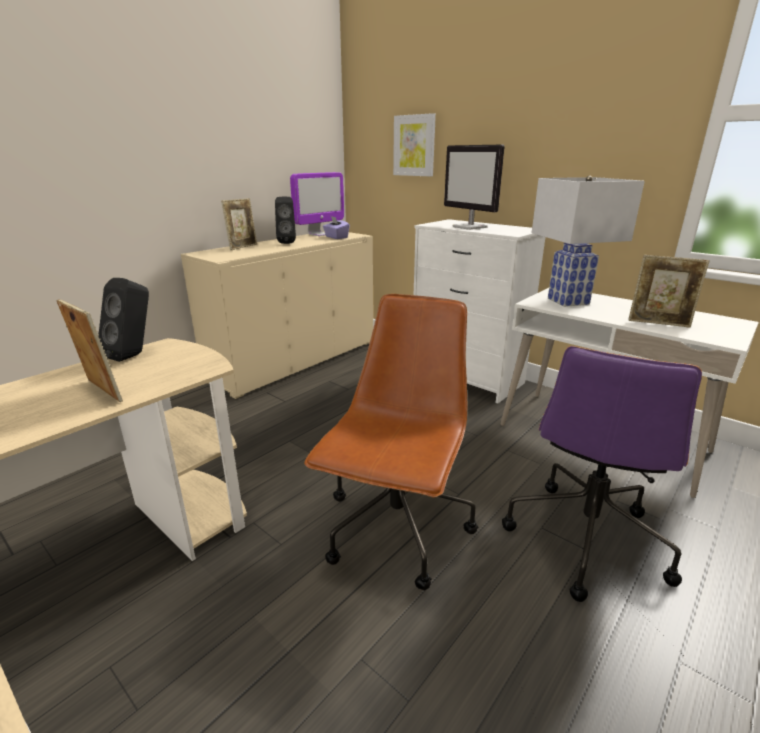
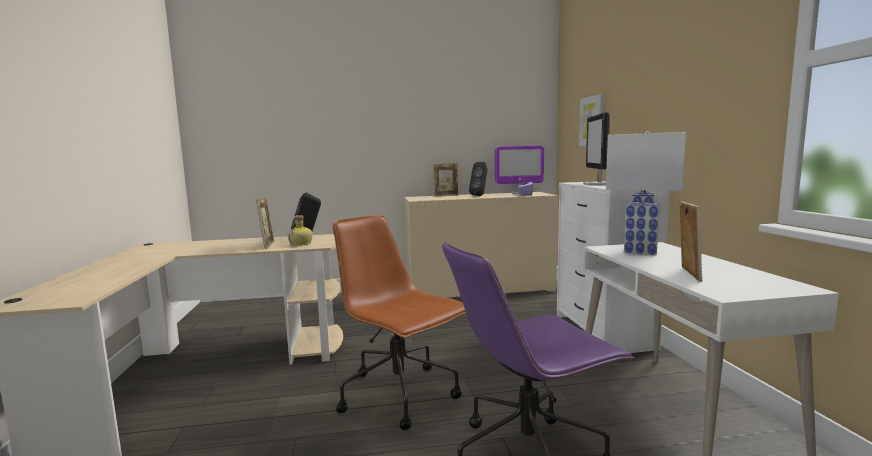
camera: 40 degrees right, 15 degrees down
brown office chair [304,294,478,590] -> brown office chair turned 105 degrees counterclockwise [333,215,466,430]
picture frame [628,255,710,328] -> picture frame turned 135 degrees counterclockwise [680,201,702,282]
none -> bottle [287,215,312,246]

